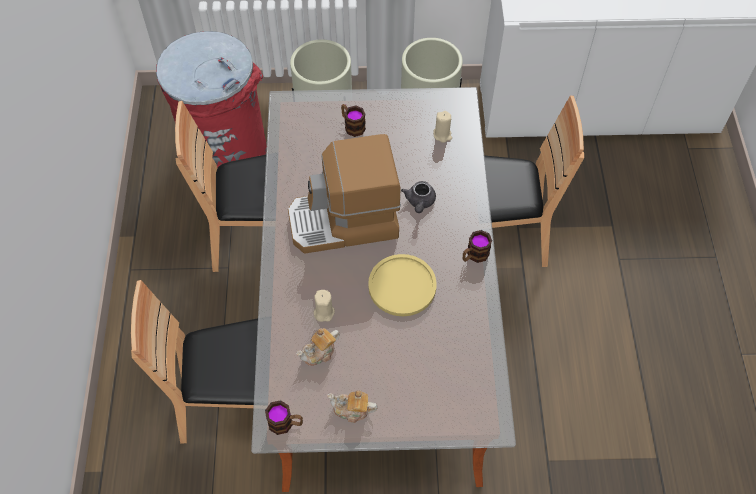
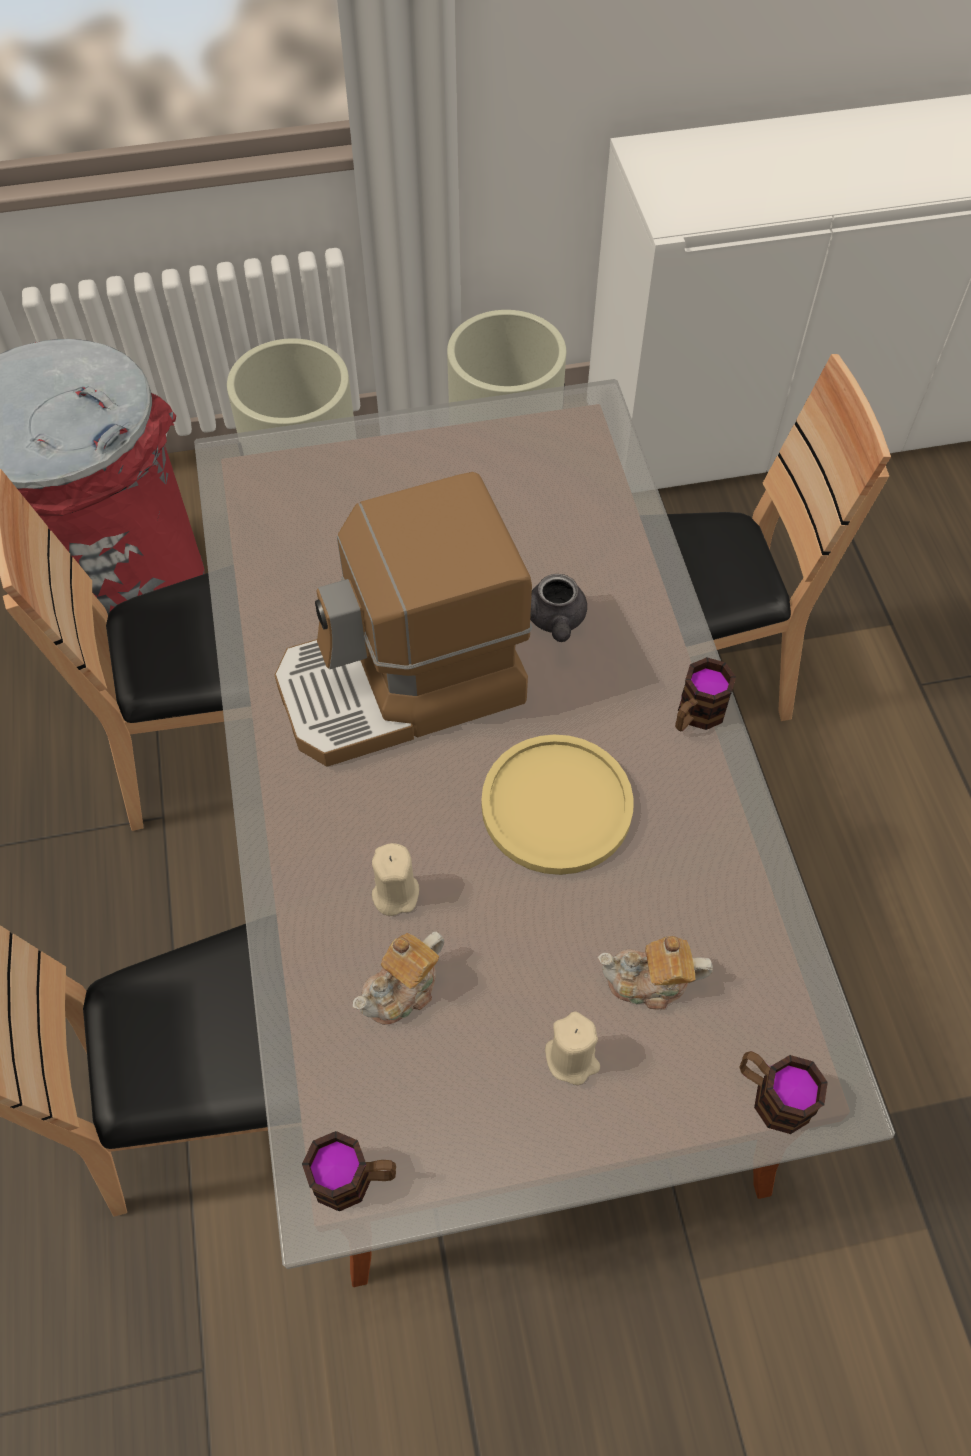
camera: 10 degrees left, 0 degrees up
teapot [327,391,378,423] -> teapot moved to [598,936,713,1010]
mug [341,104,366,137] -> mug moved to [739,1051,828,1134]
beige candle [433,111,452,143] -> beige candle moved to [545,1012,600,1085]

